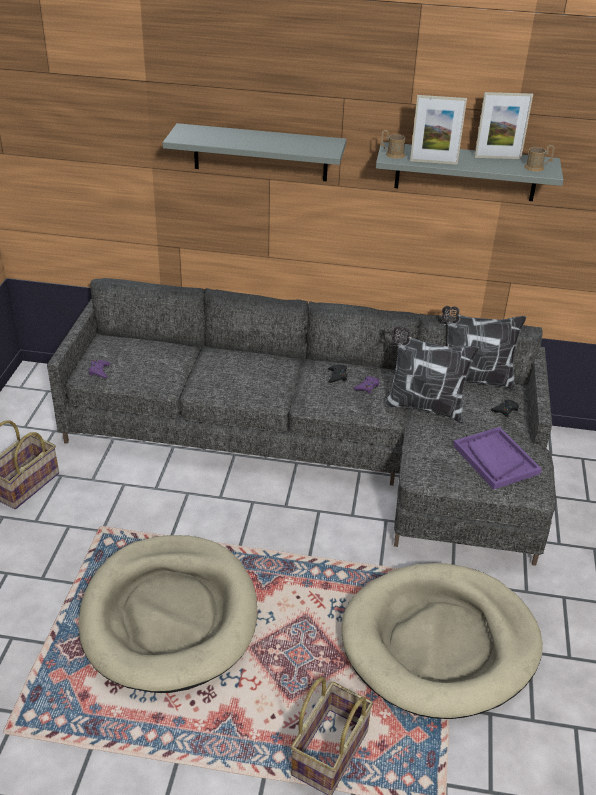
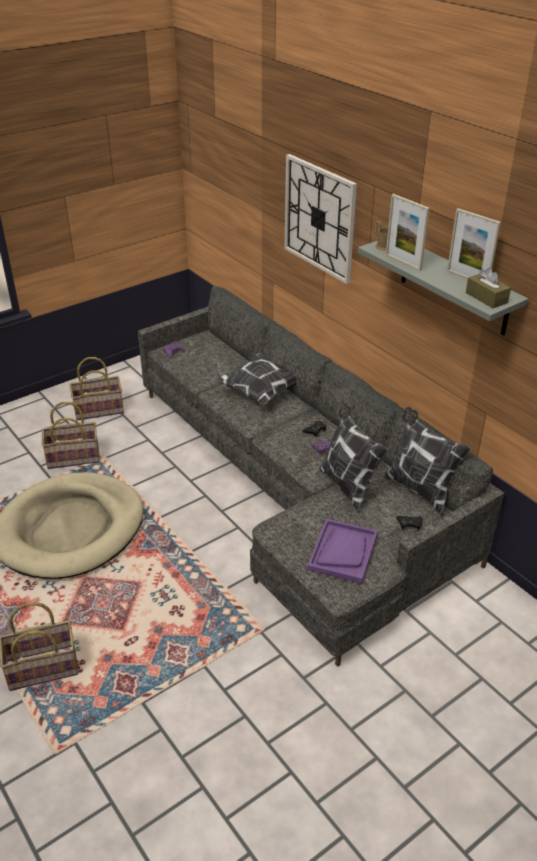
camera: 45 degrees right, 0 degrees up
grey shelf [163,123,346,181] -> wall clock [284,154,357,284]
beige dog bed [341,563,543,719] -> none
brown mug [524,145,555,172] -> brown tissue box [466,267,511,308]
none -> basket [42,402,100,469]
none -> pillow [215,352,297,406]

